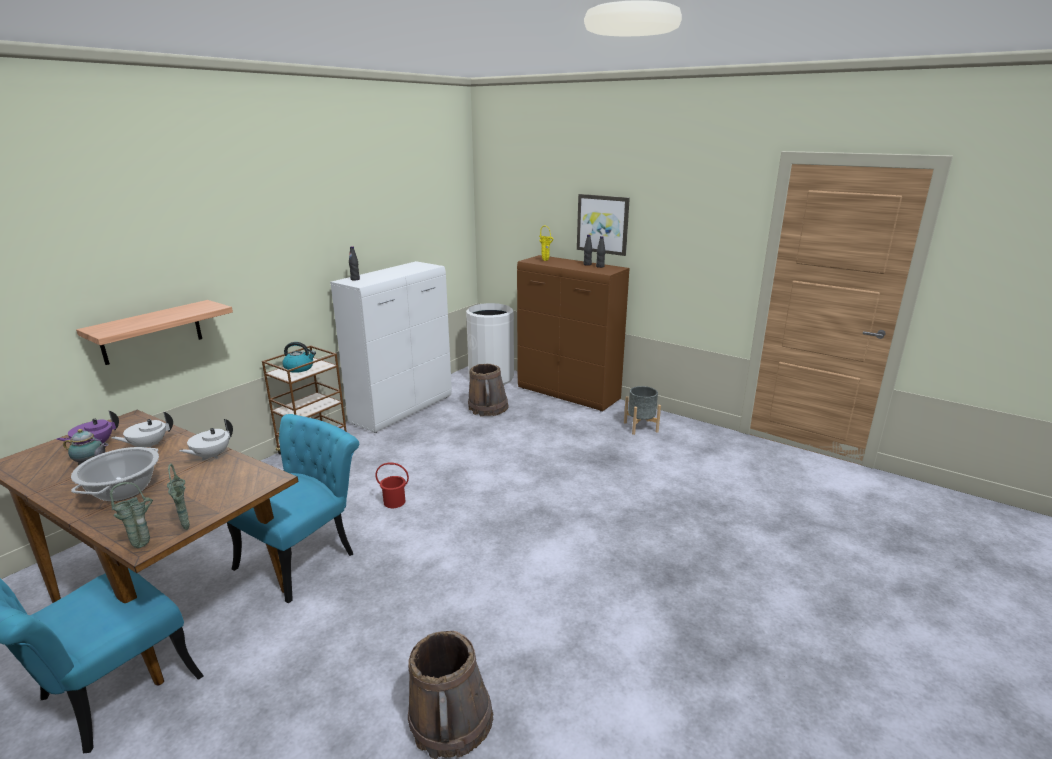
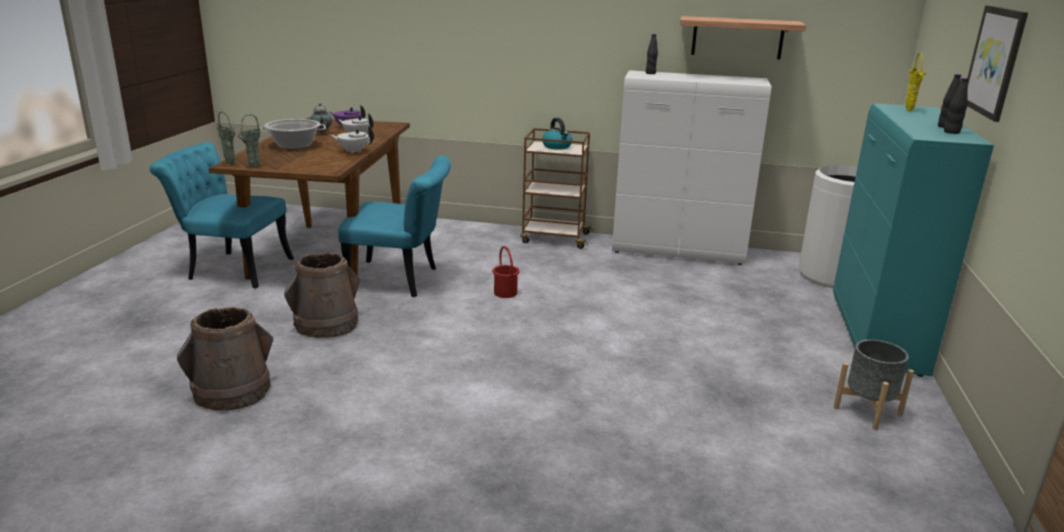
camera: 65 degrees right, 0 degrees up
shelf [76,300,233,365] -> shelf moved to [680,16,806,59]
brown bucket [468,364,509,417] -> brown bucket moved to [284,253,360,338]
brown cabinet [517,255,630,412] -> turquoise cabinet [833,103,994,377]

